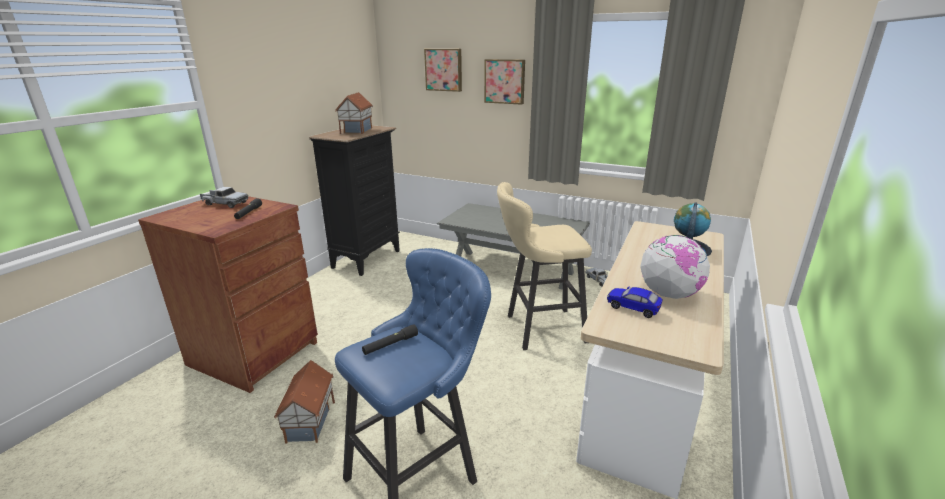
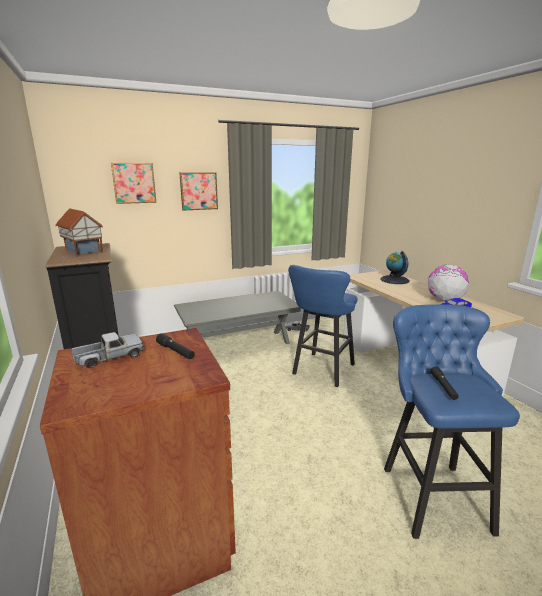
camera: 50 degrees left, 5 degrees down
toy house [274,360,335,444] -> none
beige stool [497,182,592,350] -> blue stool [288,265,358,387]

